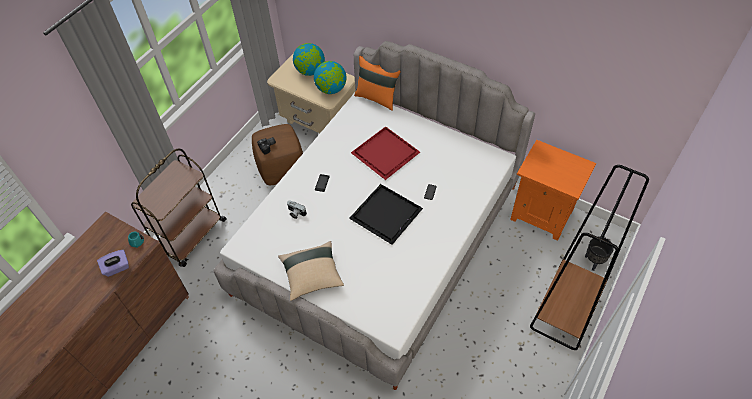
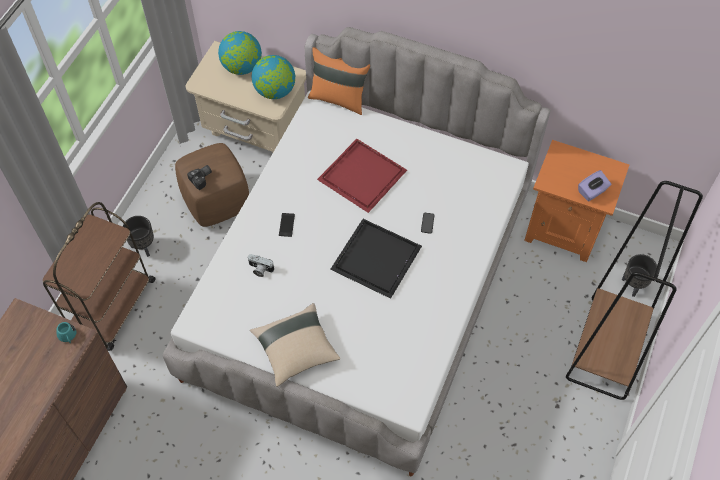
camera: 10 degrees left, 5 degrees up
purple tissue box [97,250,129,277] -> purple tissue box moved to [578,170,611,201]
none -> black planter [123,216,154,257]

